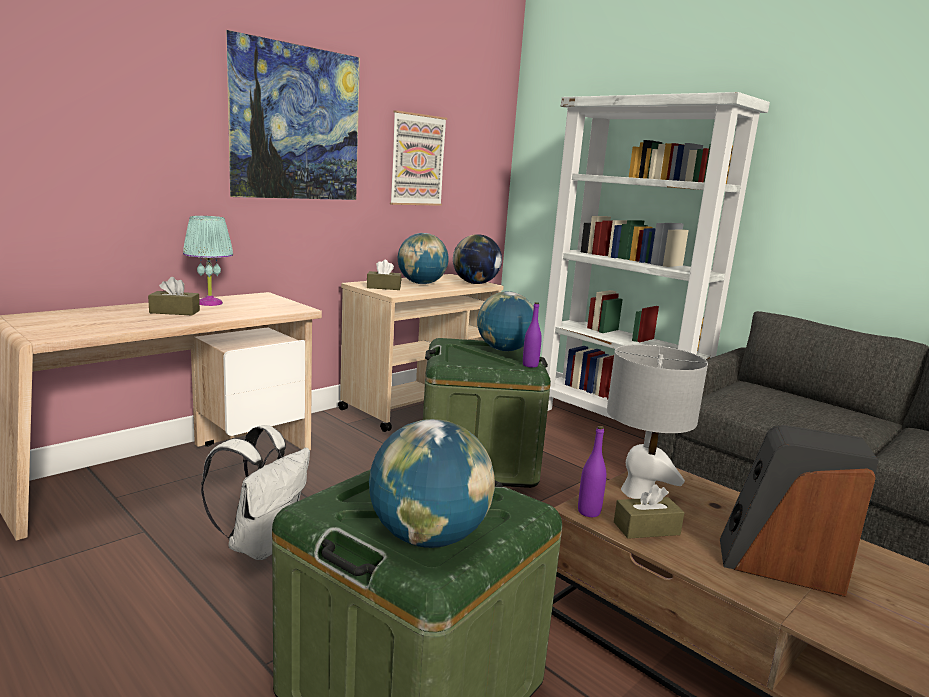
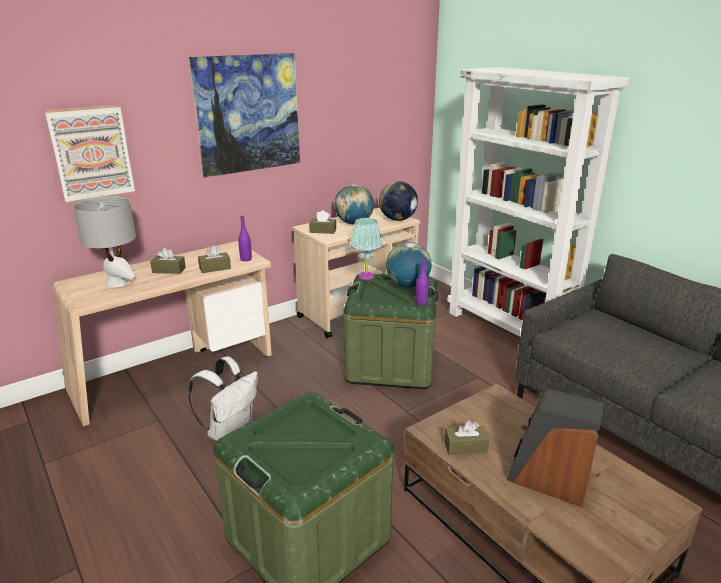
camera: 10 degrees right, 10 degrees up
turquoise table lamp [183,216,233,306] -> turquoise table lamp moved to [350,218,382,280]
globe [369,419,495,548] -> none
picture [390,110,447,206] -> picture moved to [45,105,136,204]
purple bottle [578,426,606,517] -> purple bottle moved to [238,216,252,261]
grey table lamp [607,344,708,499] -> grey table lamp moved to [73,196,136,288]
none -> brown tissue box [198,246,231,273]

